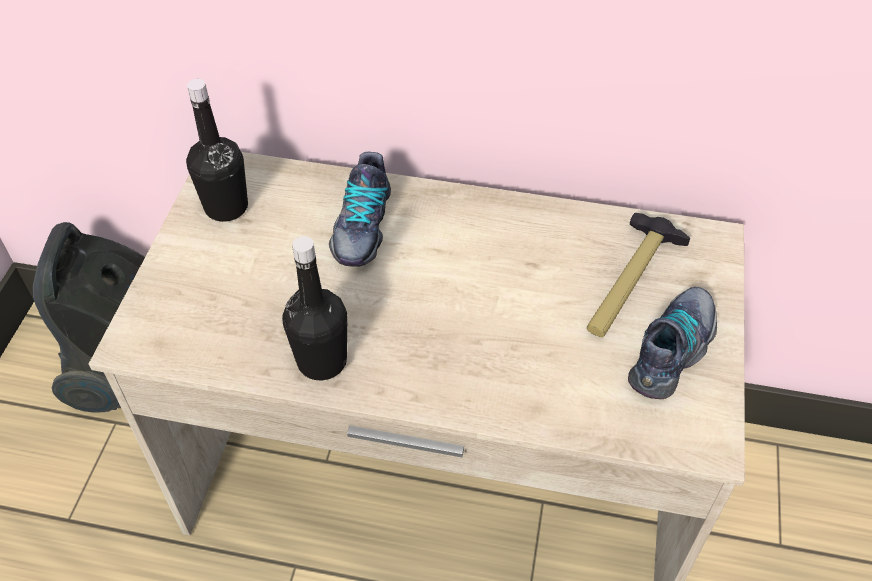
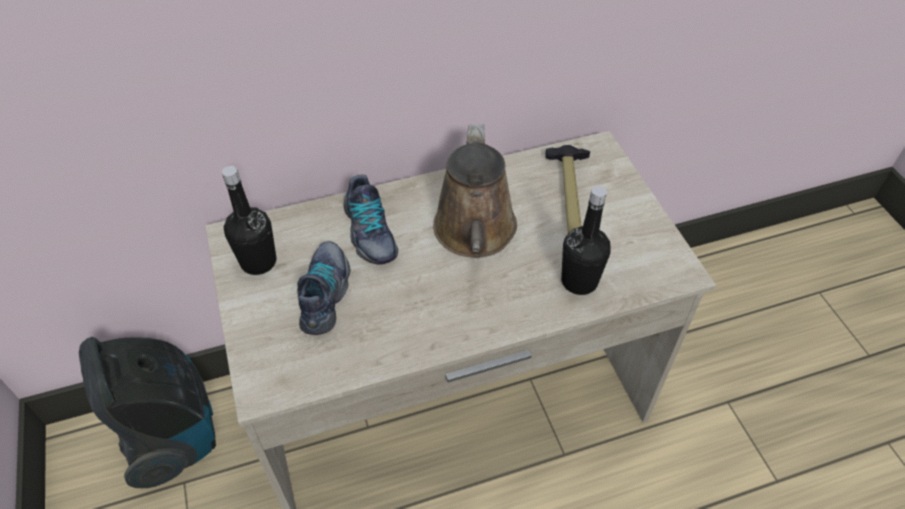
camera: 30 degrees left, 0 degrees up
black bottle [282,236,347,380] -> black bottle moved to [561,186,611,295]
shoe [628,287,717,399] -> shoe moved to [297,241,351,335]
none -> brown watering can [433,125,517,257]

